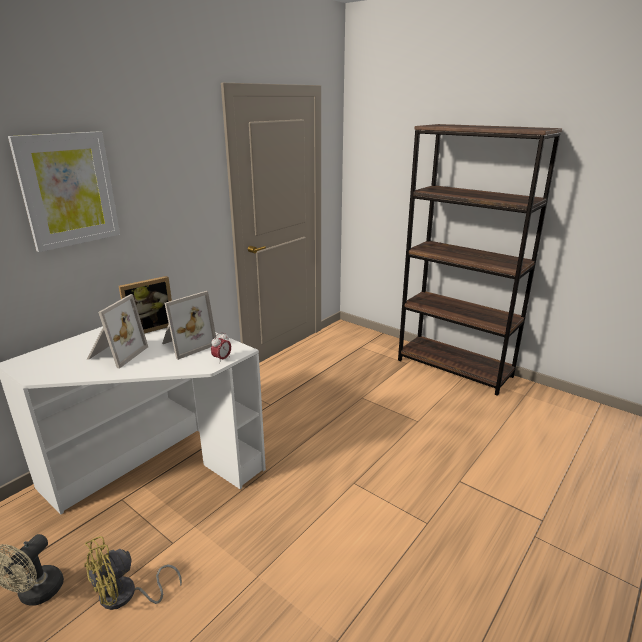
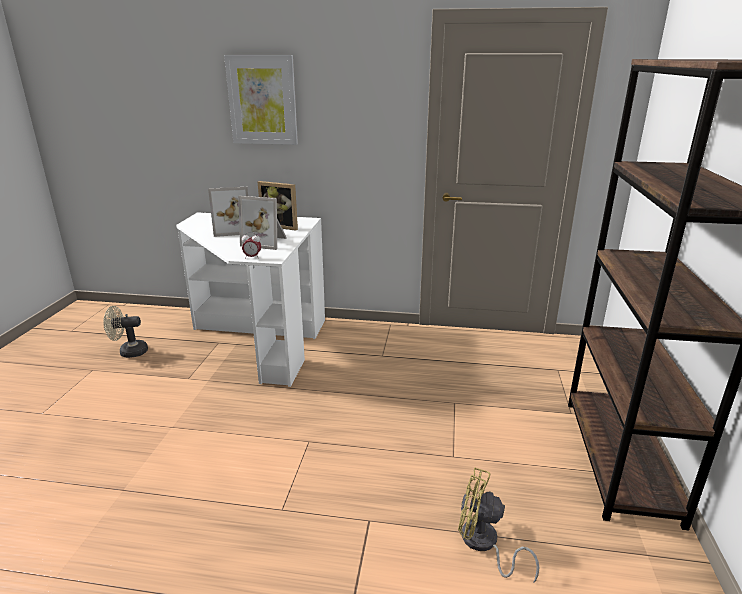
camera: 60 degrees right, 0 degrees up
yellow fan [84,536,182,610] -> yellow fan moved to [458,467,539,582]

